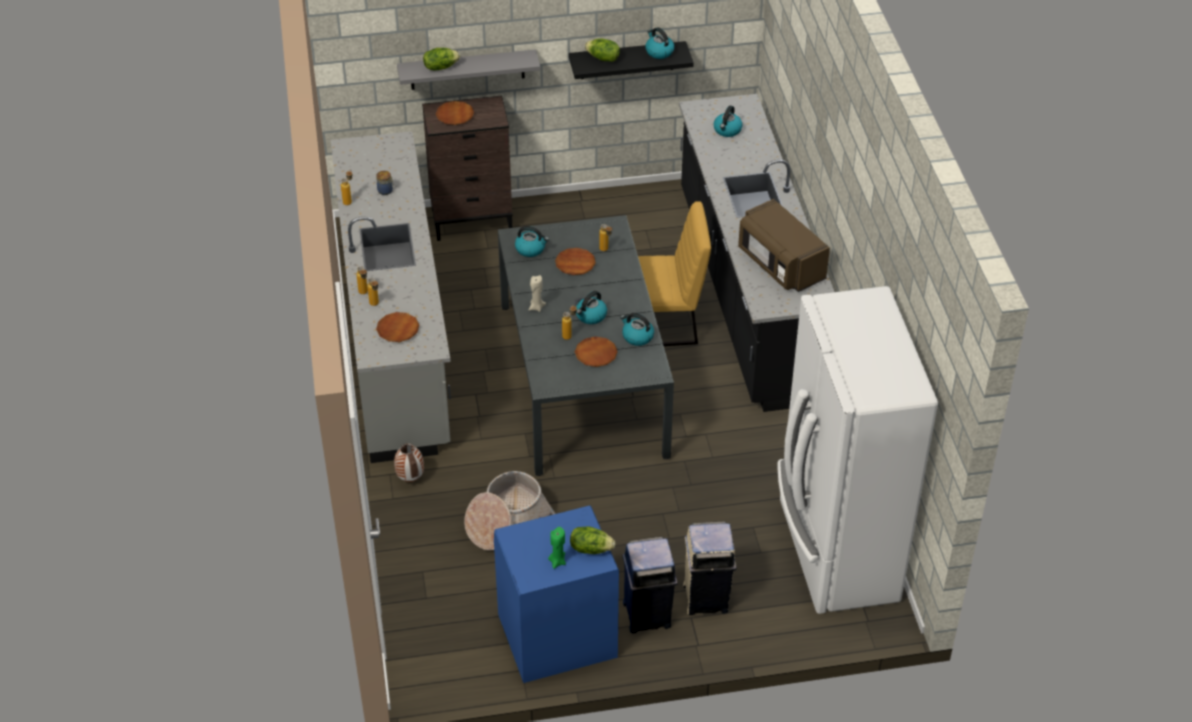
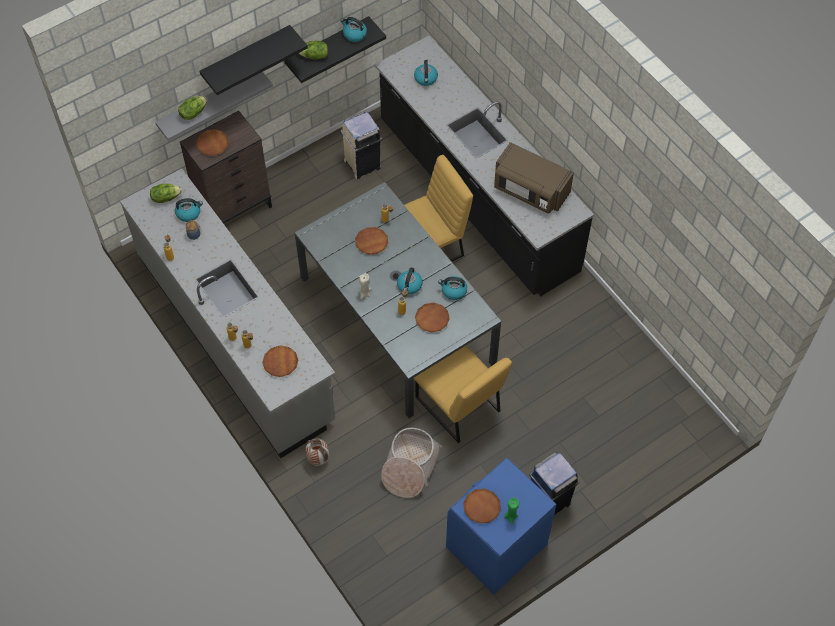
camera: 25 degrees left, 15 degrees up
kettle [515,226,549,257] -> kettle moved to [175,198,203,222]
lettuce [570,527,616,554] -> lettuce moved to [150,184,182,203]
beige trash can [683,521,736,615] -> beige trash can moved to [341,112,382,179]
white fridge [777,286,938,614] -> none
none -> black shelf [199,25,308,95]
none -> yellow chair [414,345,512,443]
none -> brown plate [463,489,501,524]

